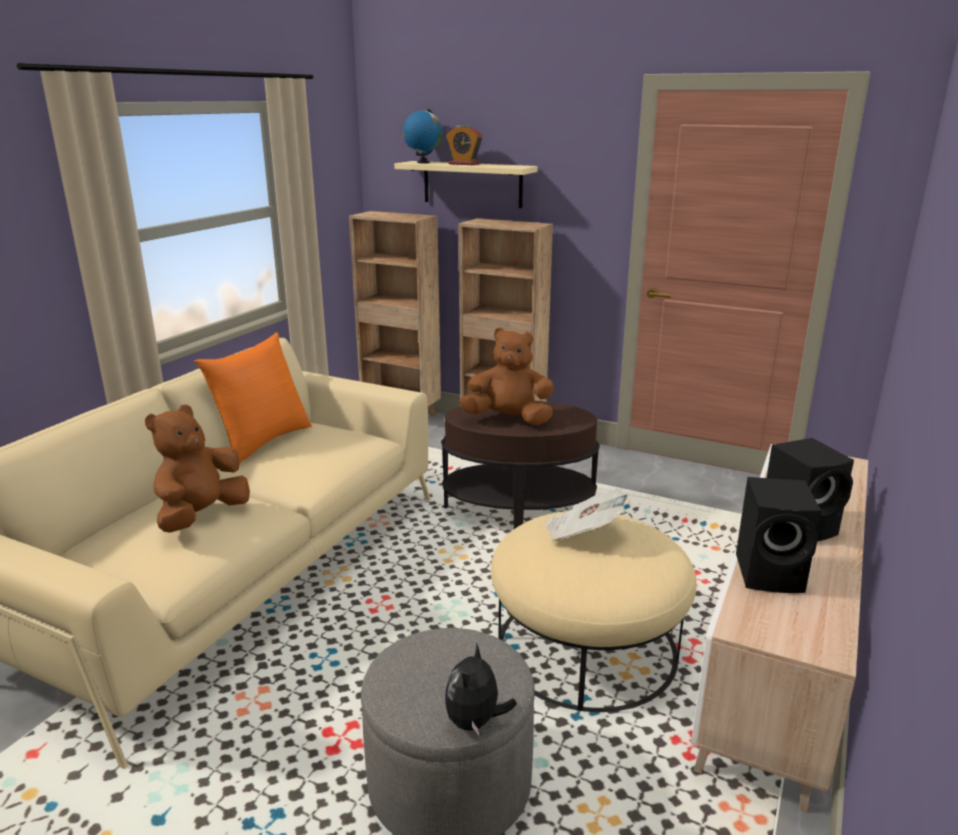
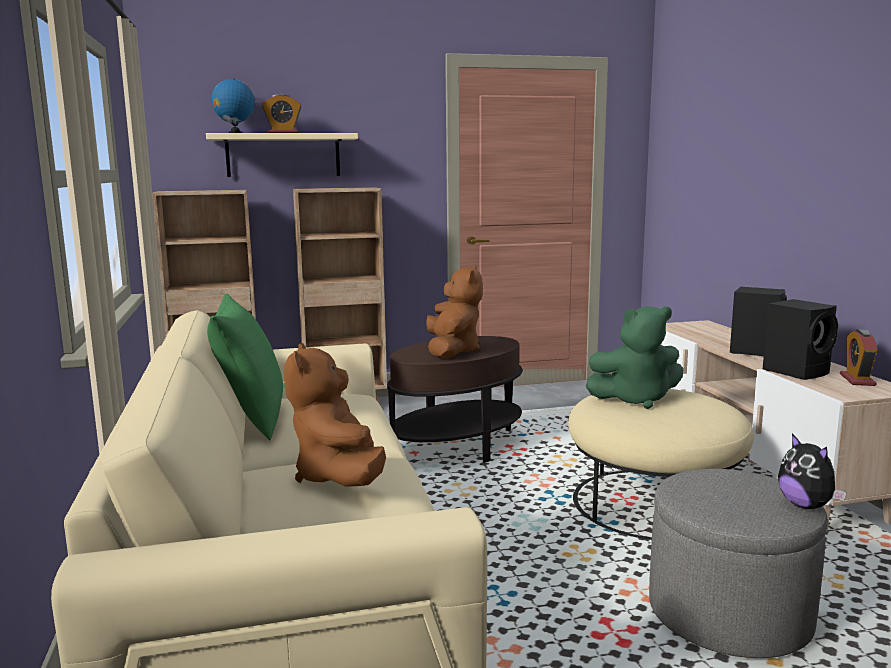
camera: 40 degrees left, 10 degrees down
orange pillow [195,333,312,463] -> green pillow [207,294,283,440]
brown plush toy [459,328,554,425] -> brown plush toy turned 120 degrees clockwise [426,265,483,358]
newspaper [546,489,630,541] -> green plush toy [585,306,684,409]
none -> alarm clock [840,329,878,386]

